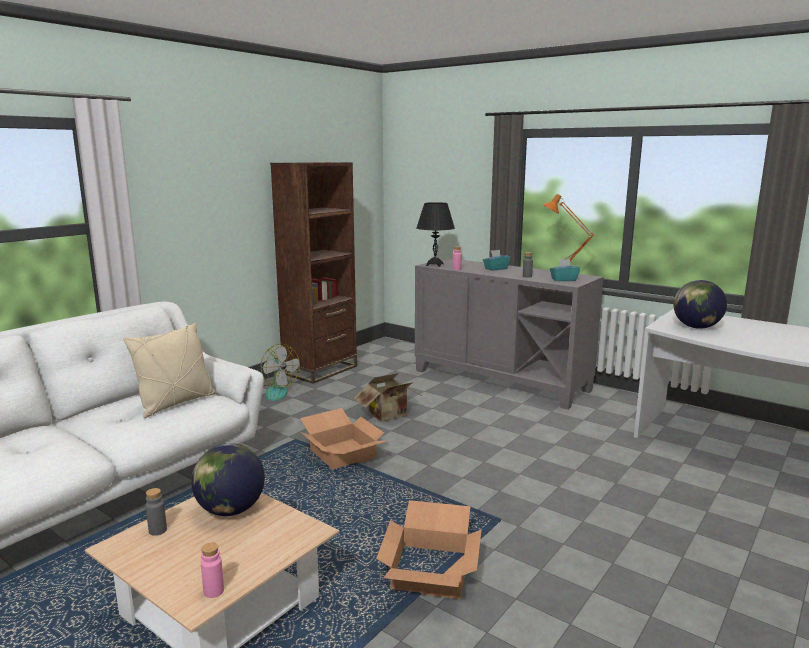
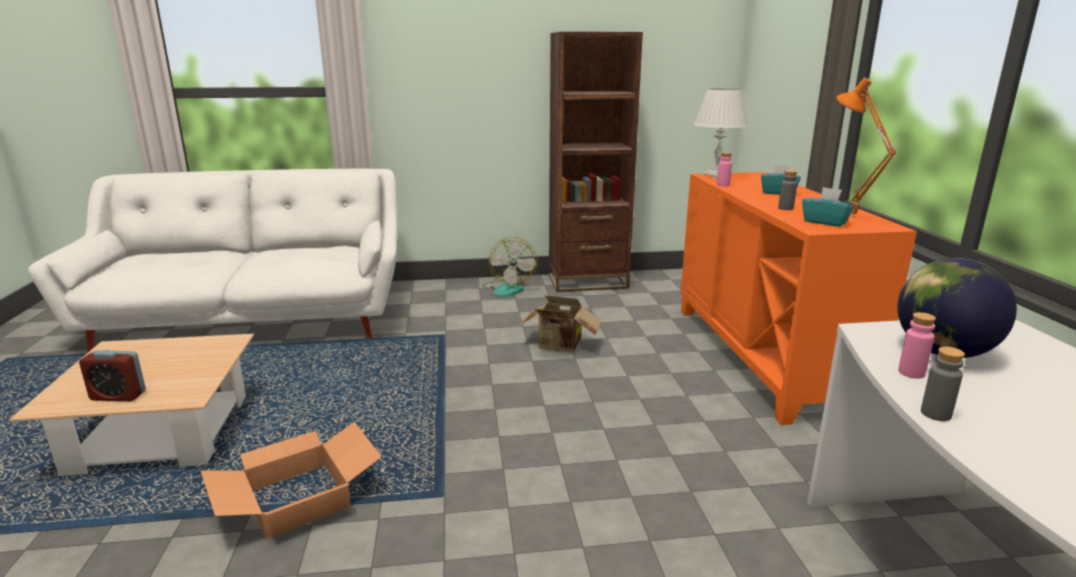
camera: 45 degrees right, 5 degrees up
beige pillow [123,323,216,418] -> none
grey bottle [146,488,167,536] -> grey bottle moved to [921,346,965,421]
globe [191,443,265,516] -> none
pink bottle [201,542,224,598] -> pink bottle moved to [898,312,936,379]
cardboard box [300,408,387,469] -> none
grey cabinet [415,258,604,410] -> orange cabinet [681,172,917,425]
black table lamp [416,202,455,267] -> white table lamp [693,88,749,179]
none -> alarm clock [79,350,146,401]

